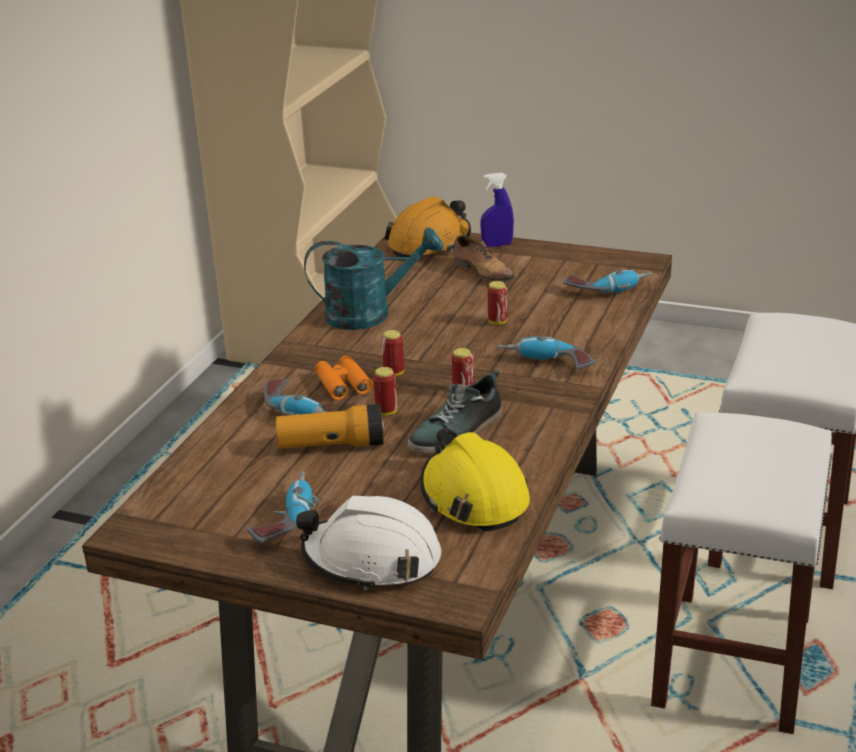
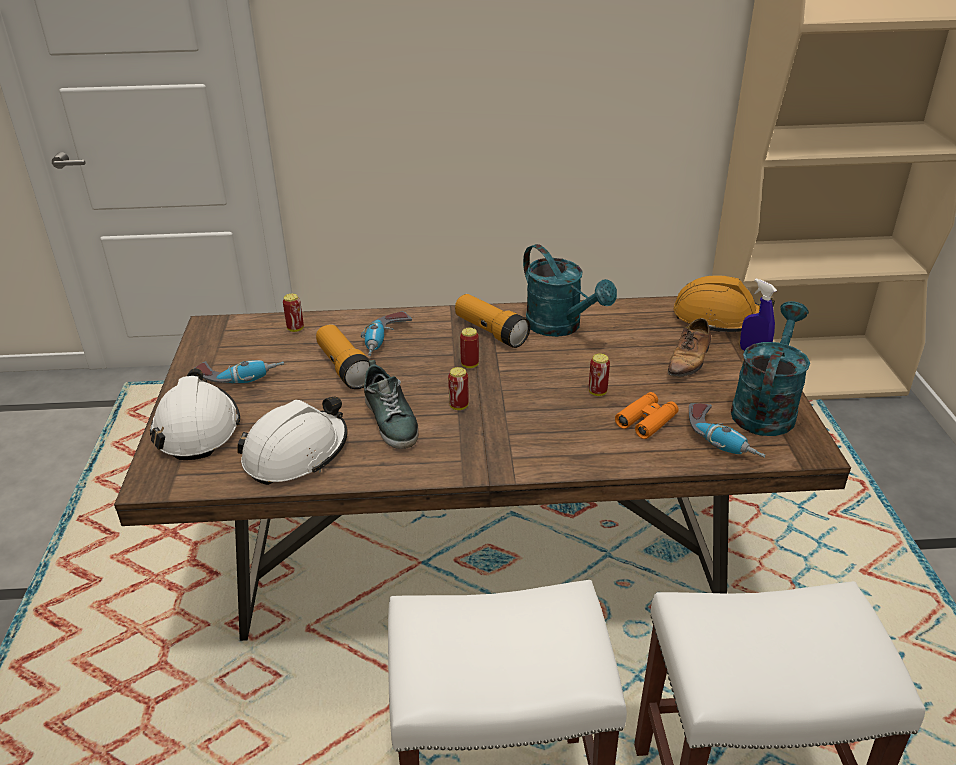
camera: 65 degrees right, 5 degrees up
orange binoculars [315,356,372,400] -> orange binoculars moved to [615,392,679,439]
can [373,367,397,416] -> can moved to [283,294,304,332]
shoe [408,369,502,454] -> shoe turned 135 degrees counterclockwise [364,360,419,449]
yellow hard hat [420,428,530,531] -> white hard hat [237,397,348,485]
power drill [499,336,595,369] -> none
none -> flashlight [455,294,530,348]
none -> turquoise watering can [731,301,810,436]

